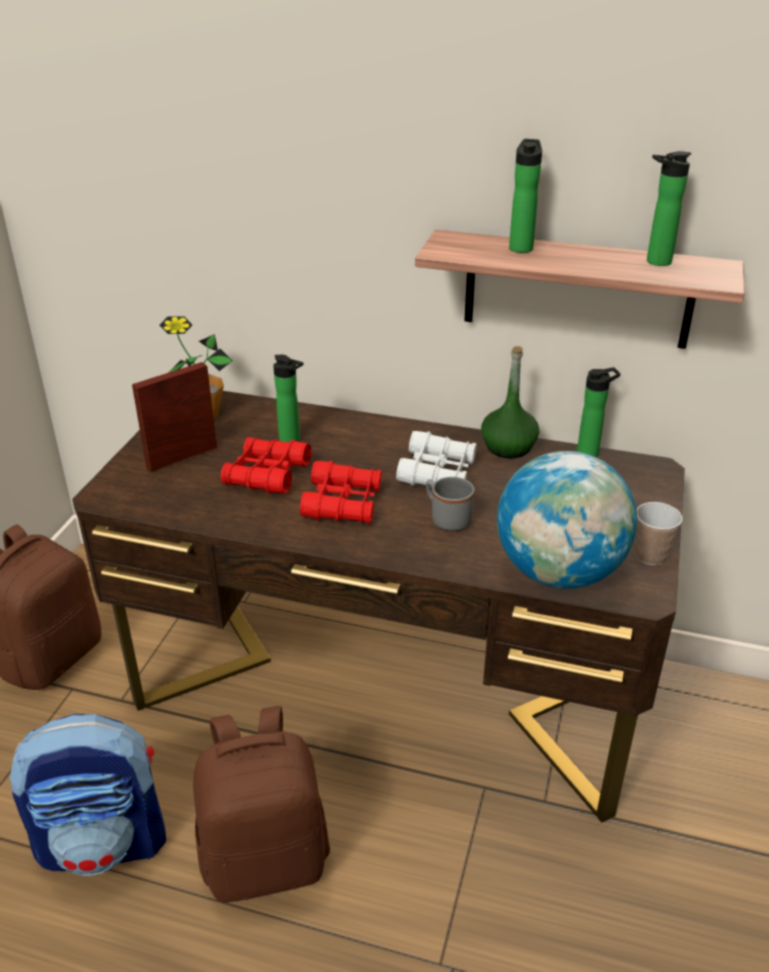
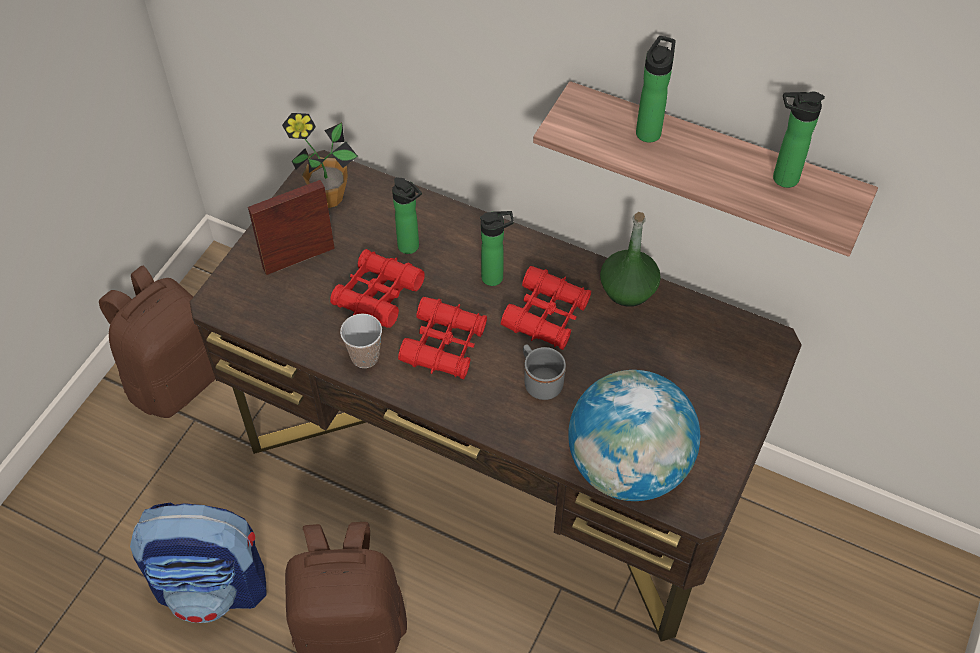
camera: 10 degrees right, 20 degrees up
white binoculars [396,431,477,488] -> red binoculars [501,266,591,350]
bottle [577,367,620,457] -> bottle moved to [480,211,513,286]
cup [635,502,683,565] -> cup moved to [340,314,382,368]

